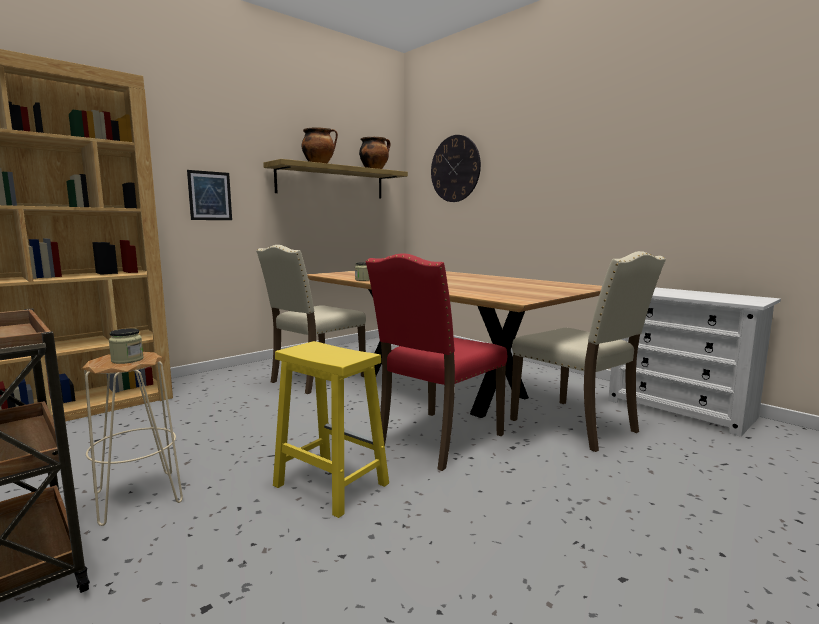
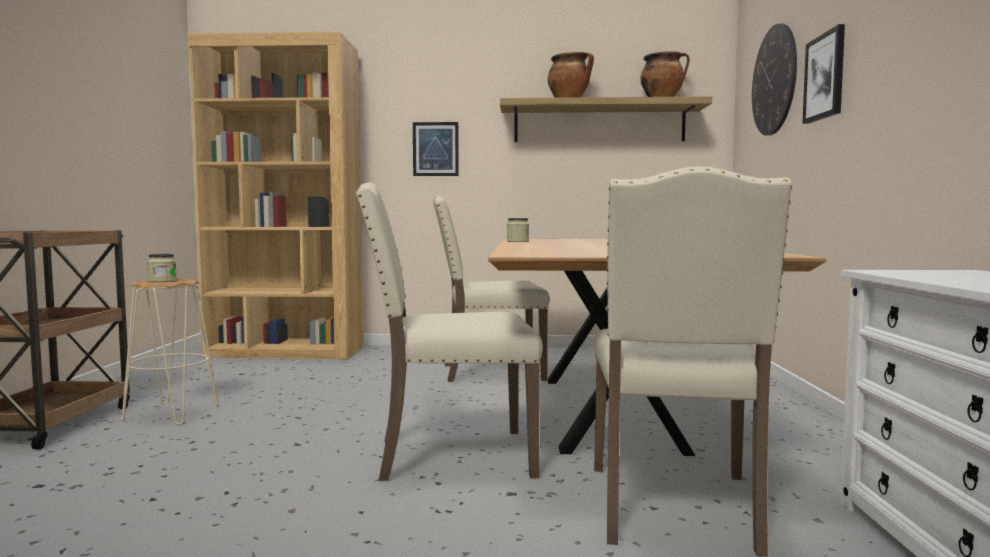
camera: 45 degrees right, 5 degrees down
yellow stool [273,341,389,518] -> none
red chair [366,253,507,471] -> beige chair [356,182,543,481]
none -> picture [802,24,845,124]

